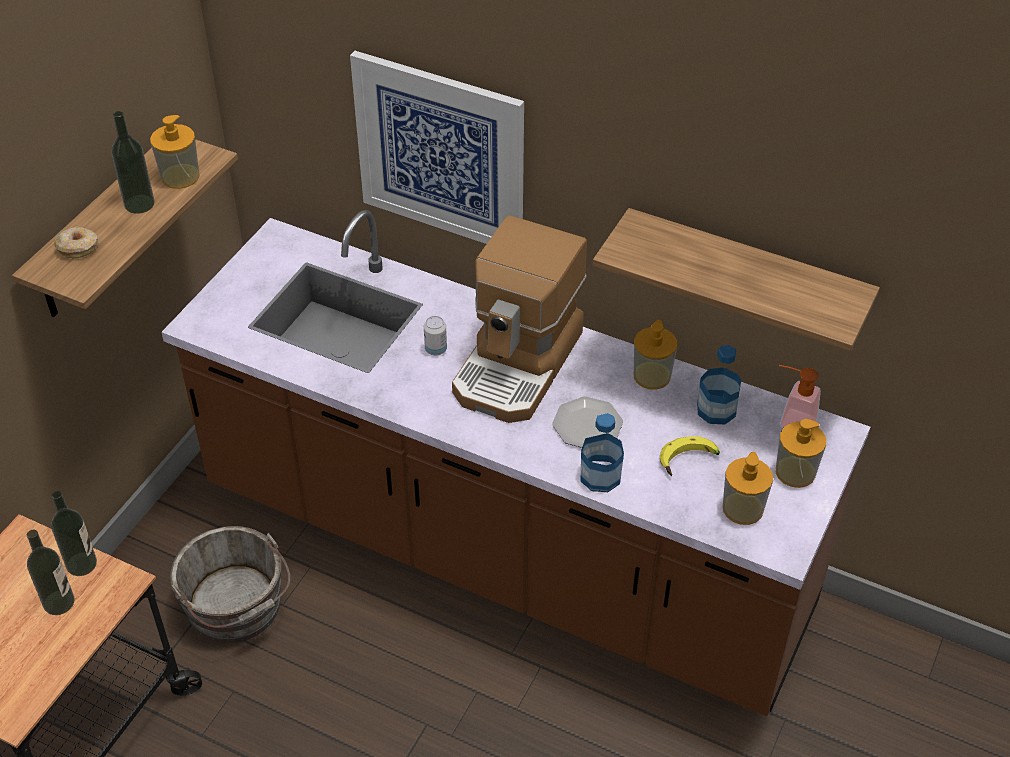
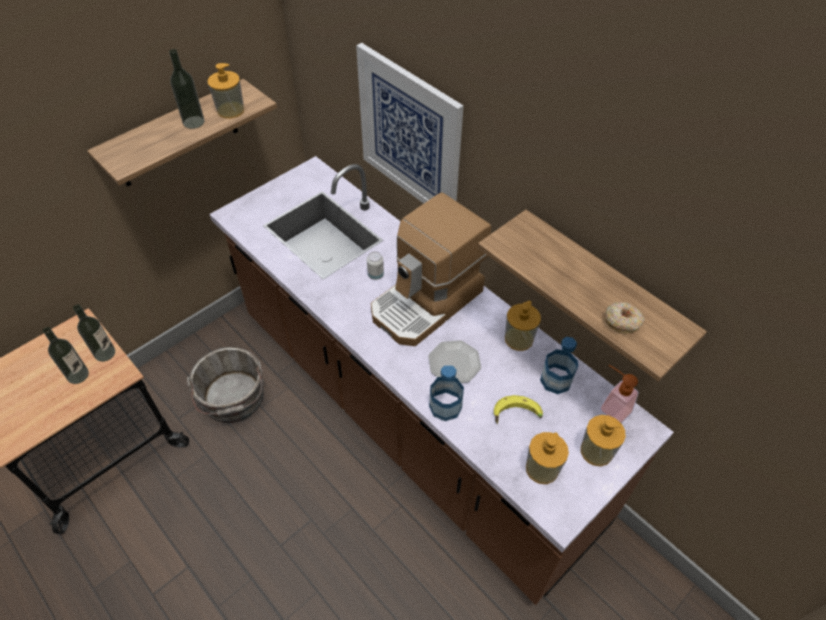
camera: 20 degrees right, 5 degrees up
donut [54,227,98,258] -> donut moved to [605,302,644,334]

